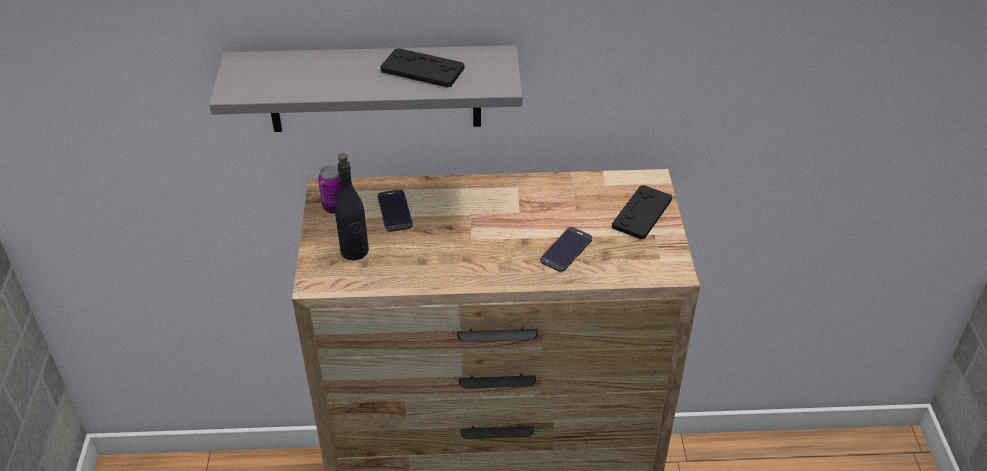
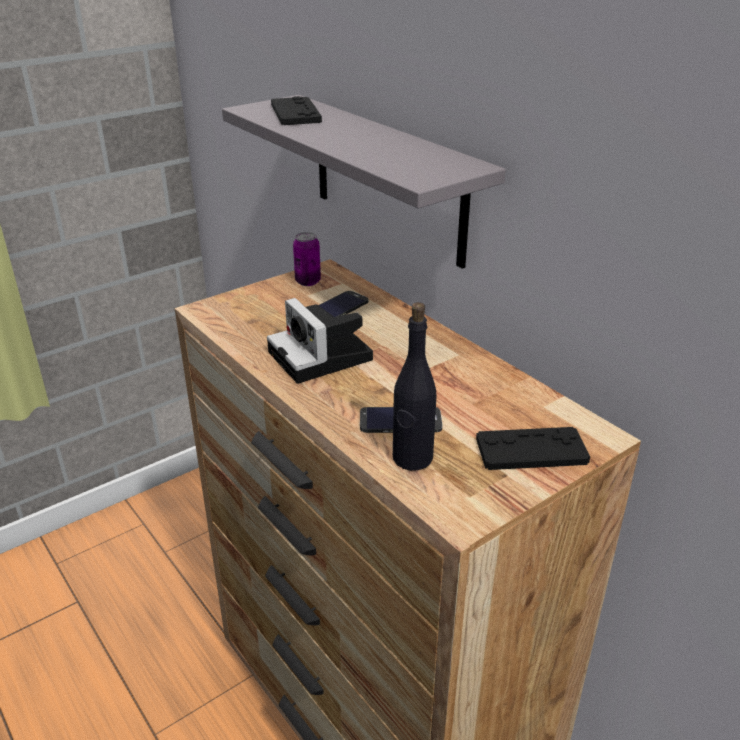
camera: 55 degrees right, 10 degrees down
black bottle [335,153,369,260] -> black bottle moved to [393,302,437,471]
black game controller [381,48,464,88] -> black game controller moved to [271,96,322,125]
none -> camera [267,298,373,384]

